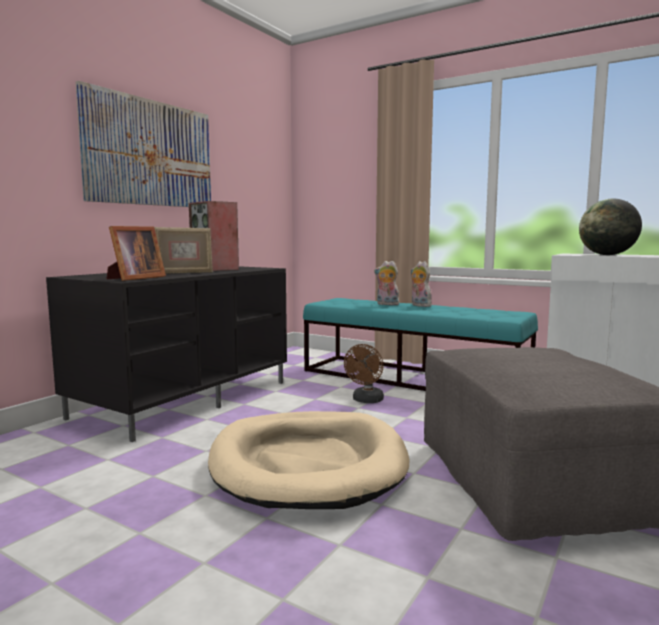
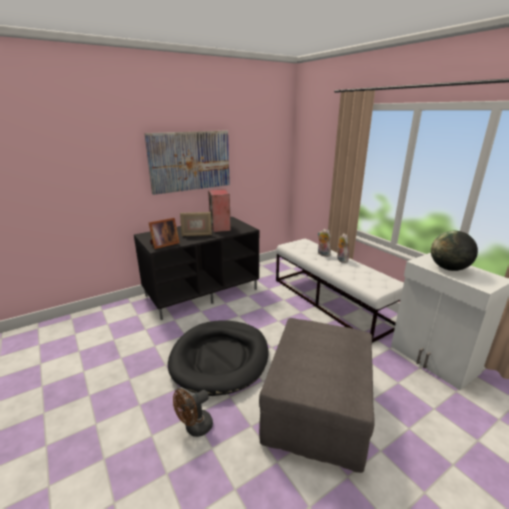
camera: 25 degrees right, 15 degrees up
beige dog bed [208,411,409,509] -> black dog bed [168,320,268,396]
turquoise bench [303,298,538,391] -> white bench [276,238,404,343]
brown fan [344,344,384,403] -> brown fan moved to [173,389,213,437]

